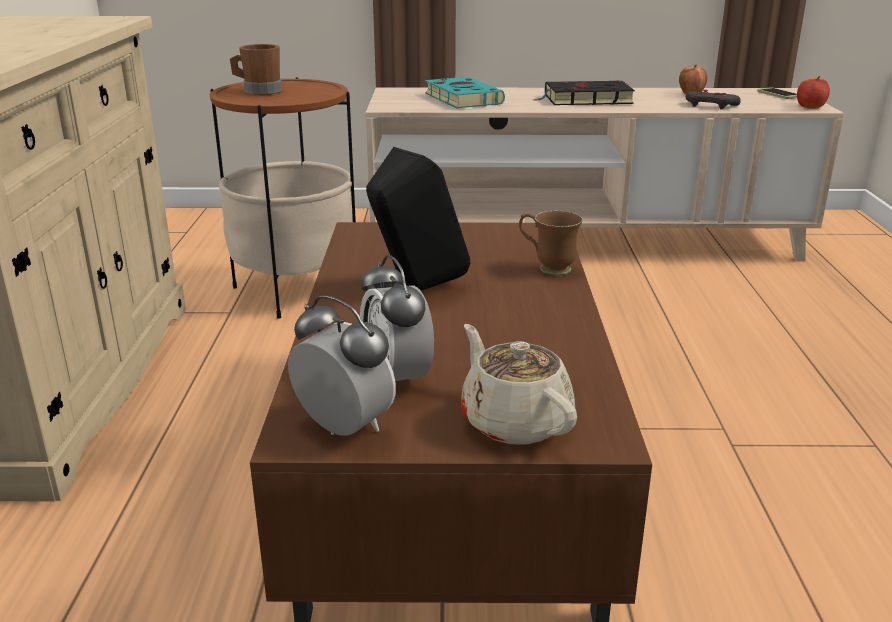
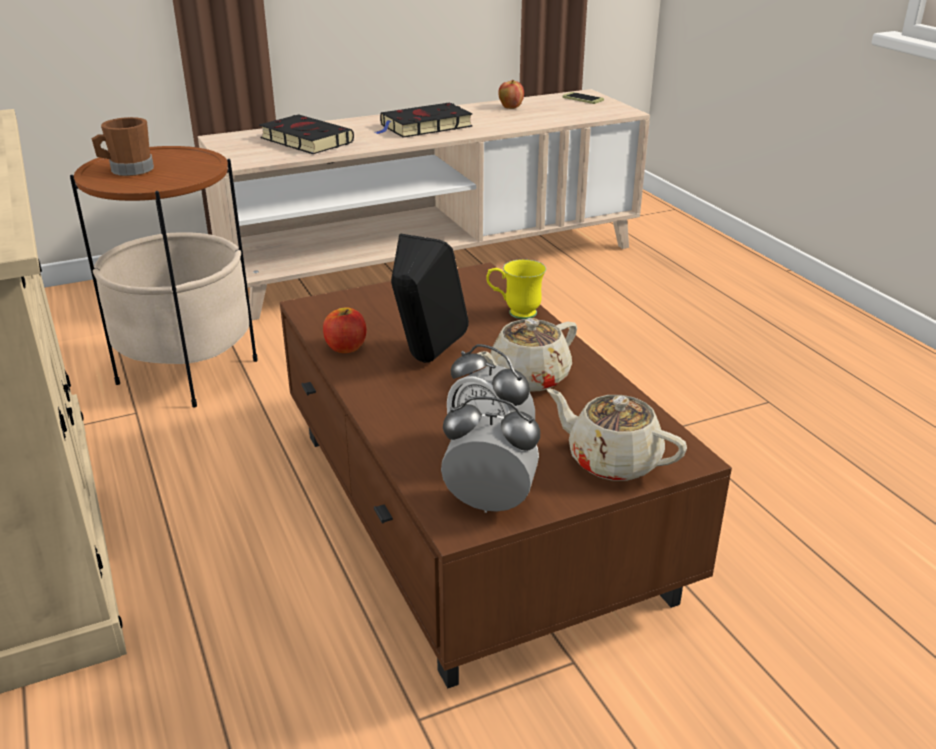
camera: 25 degrees left, 5 degrees up
turquoise book [425,77,505,108] -> black book [259,114,354,154]
brown mug [519,211,583,275] -> yellow mug [486,259,546,319]
grey game controller [686,90,741,110] -> none
apple [797,76,830,108] -> apple moved to [323,307,366,353]
none -> beige teapot [477,318,577,392]

